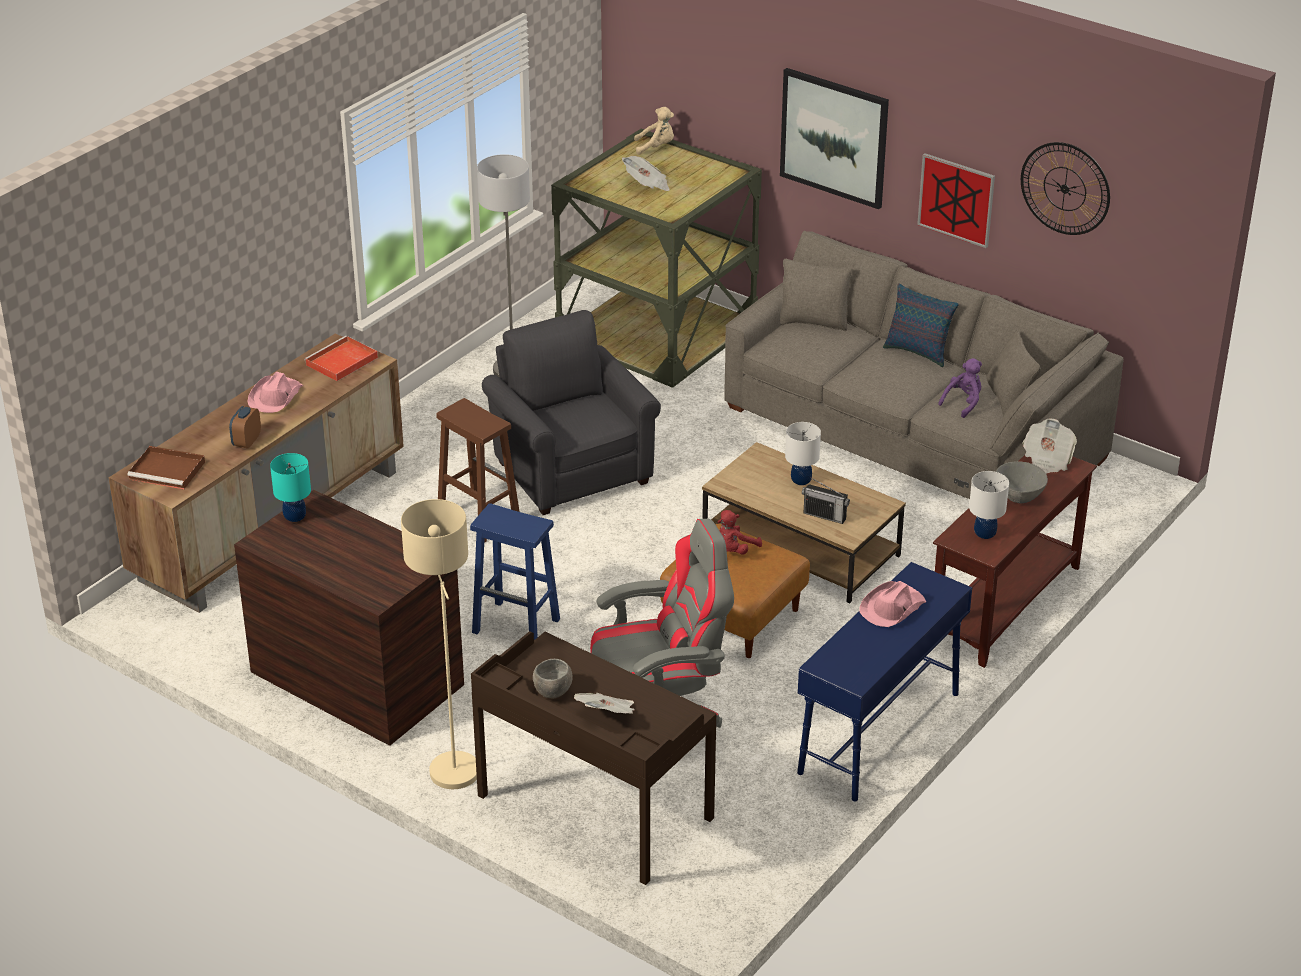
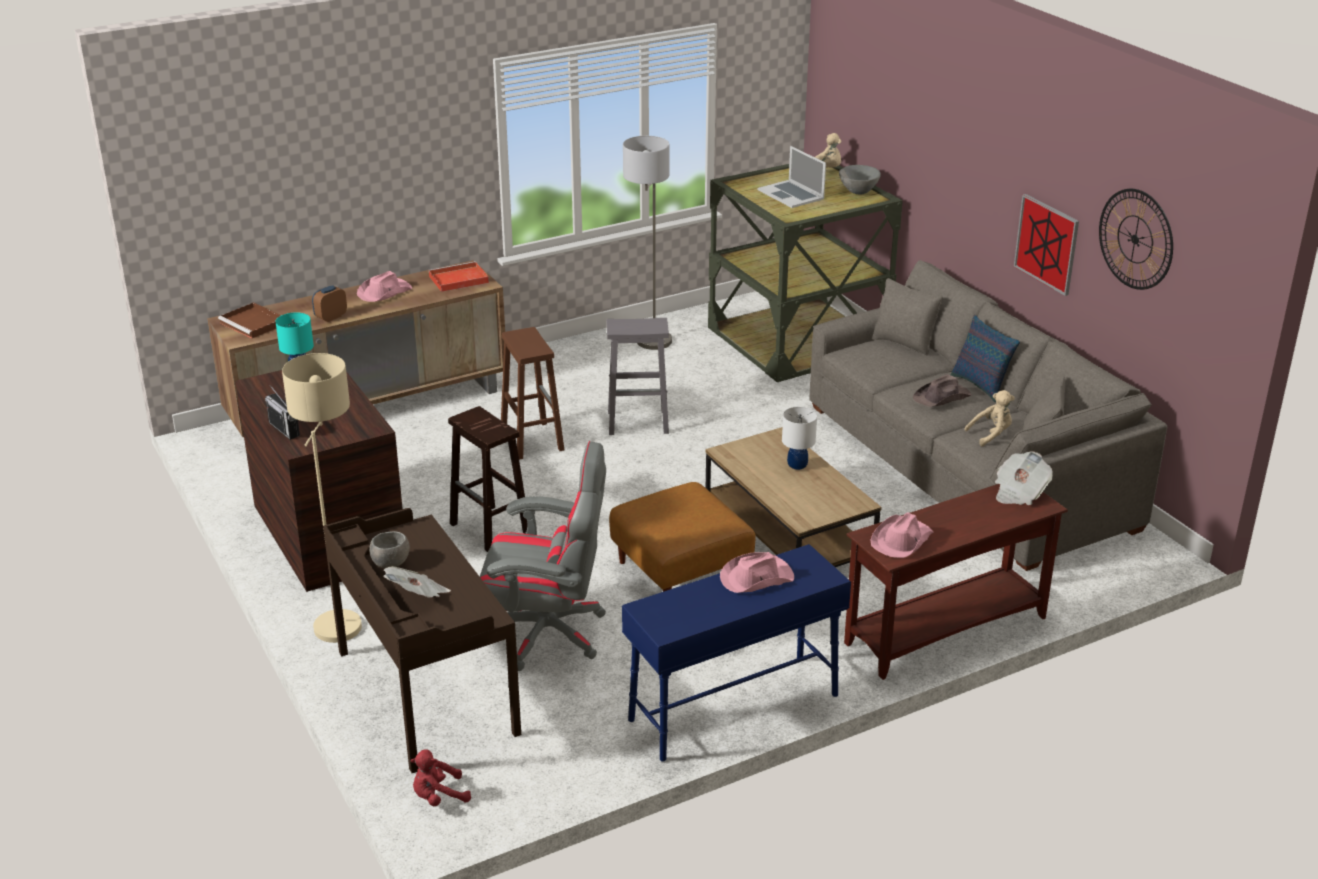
camera: 25 degrees right, 5 degrees down
blue stool [470,503,560,640] -> brown stool [448,406,527,552]
grey armchair [482,310,661,515] -> grey stool [607,318,669,435]
newspaper [622,156,670,191] -> laptop [758,146,826,208]
red plush toy [718,510,762,555] -> red plush toy moved to [411,750,471,806]
picture [780,68,889,209] -> none
radio [802,478,850,524] -> radio moved to [265,385,300,440]
purple plush toy [938,358,982,418] -> beige plush toy [964,390,1015,447]
white table lamp [969,471,1009,539] -> pink hat [871,512,934,558]
grey bowl [996,461,1048,504] -> grey bowl moved to [839,165,881,194]
none -> brown hat [913,374,972,407]

